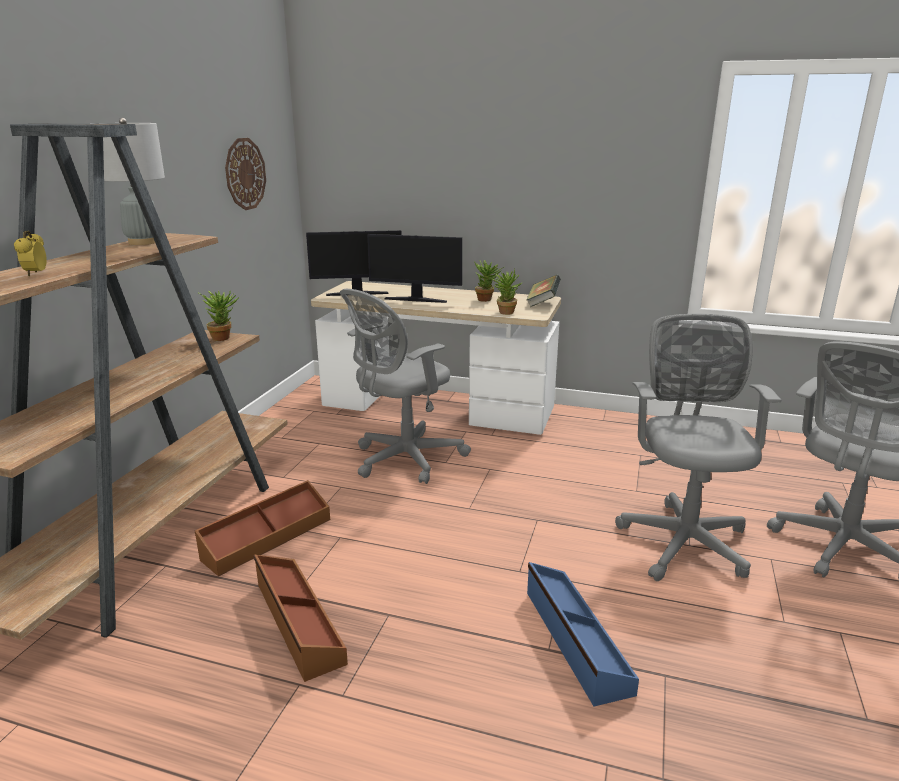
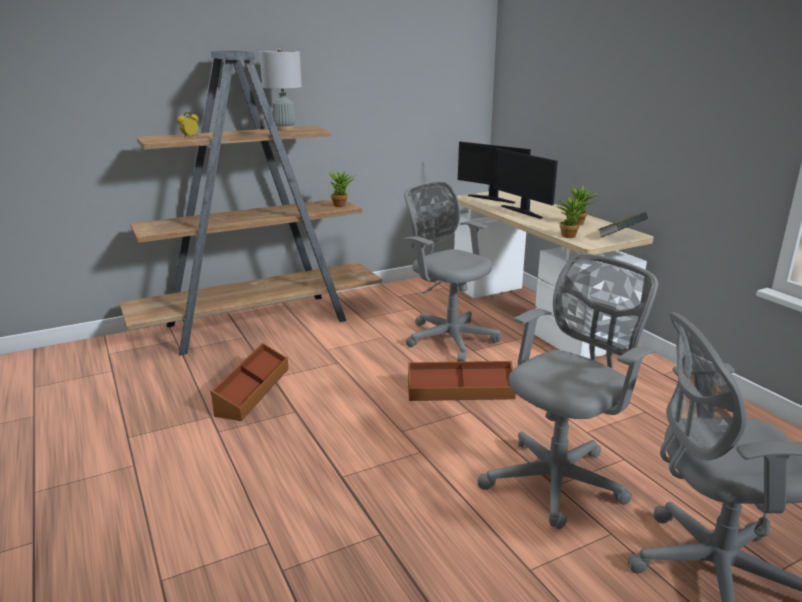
camera: 45 degrees right, 0 degrees up
brown storage box [195,480,330,576] -> brown storage box moved to [408,361,516,401]
wall clock [225,138,266,210] -> none
grey office chair [340,289,471,484] -> grey office chair turned 45 degrees clockwise [404,181,501,362]
blue storage box [527,562,639,706] -> none

